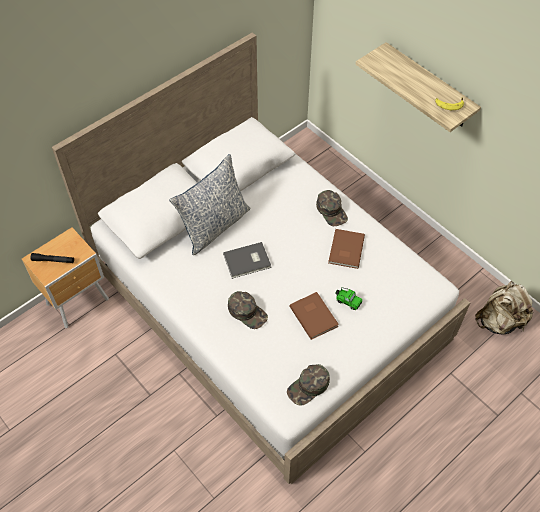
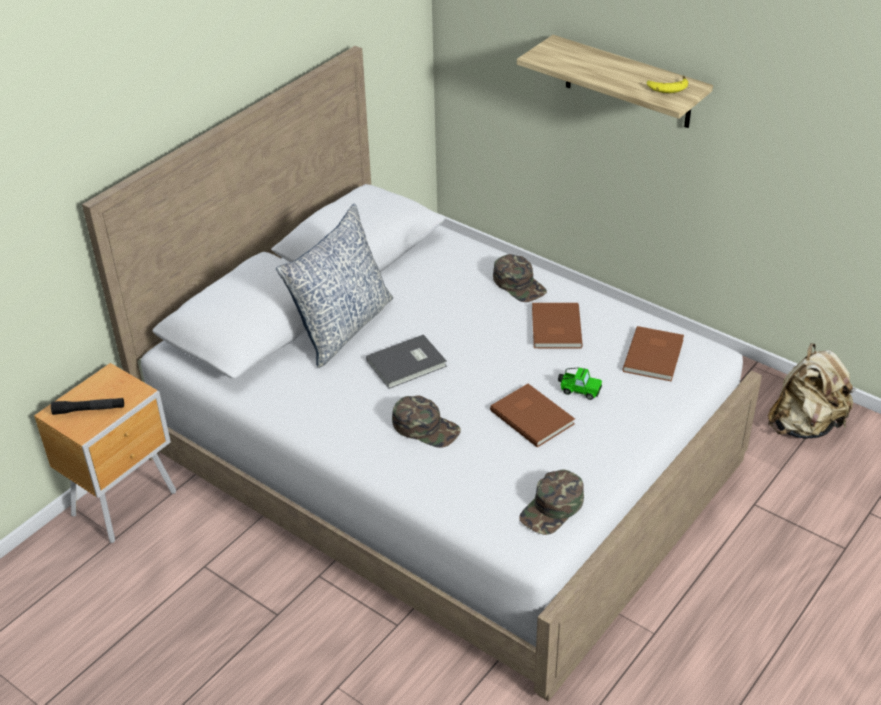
camera: 10 degrees left, 15 degrees down
none -> brown book [622,326,684,381]

